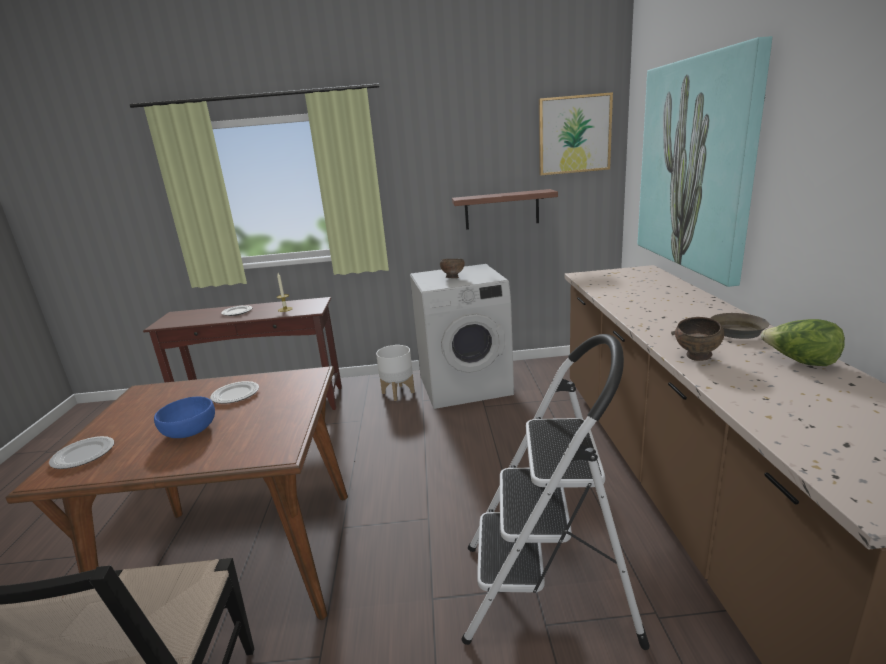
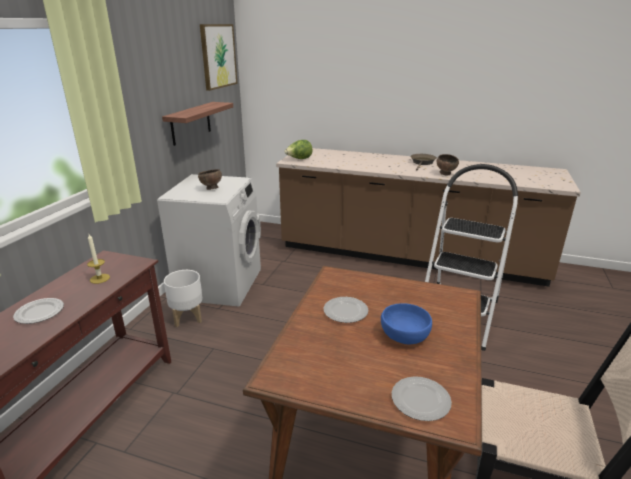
camera: 70 degrees left, 5 degrees up
picture [638,36,772,287] -> none
lettuce [761,319,845,366] -> lettuce moved to [284,140,312,159]

